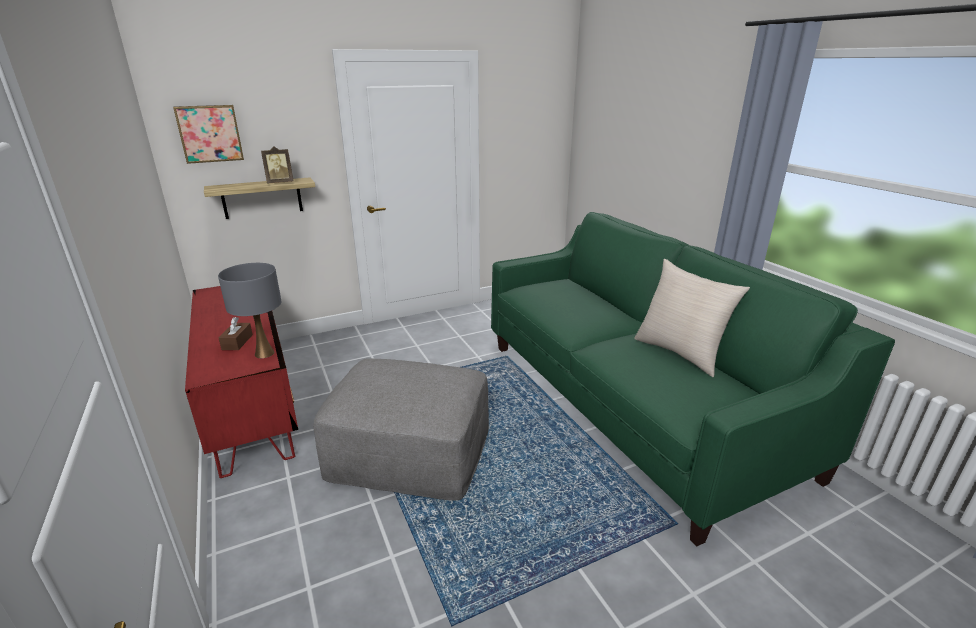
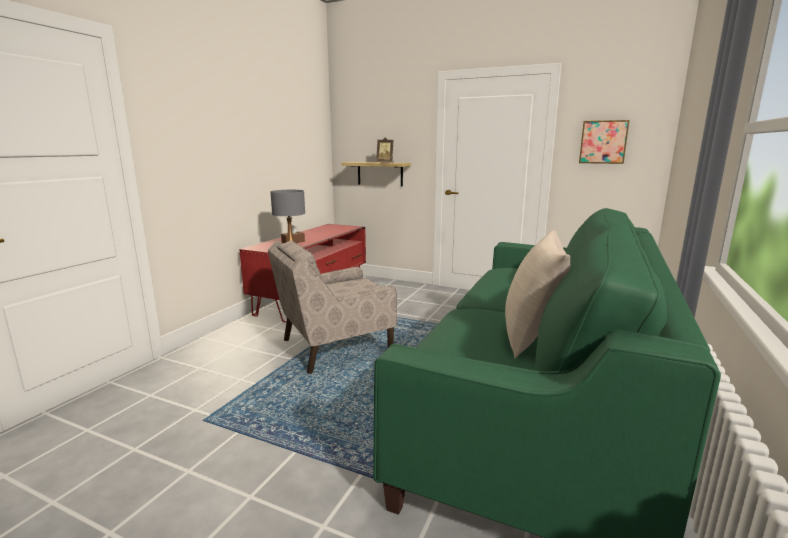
camera: 50 degrees right, 10 degrees down
picture [173,105,244,164] -> picture moved to [579,120,630,164]
grey ottoman [313,359,489,500] -> beige armchair [268,241,397,374]

